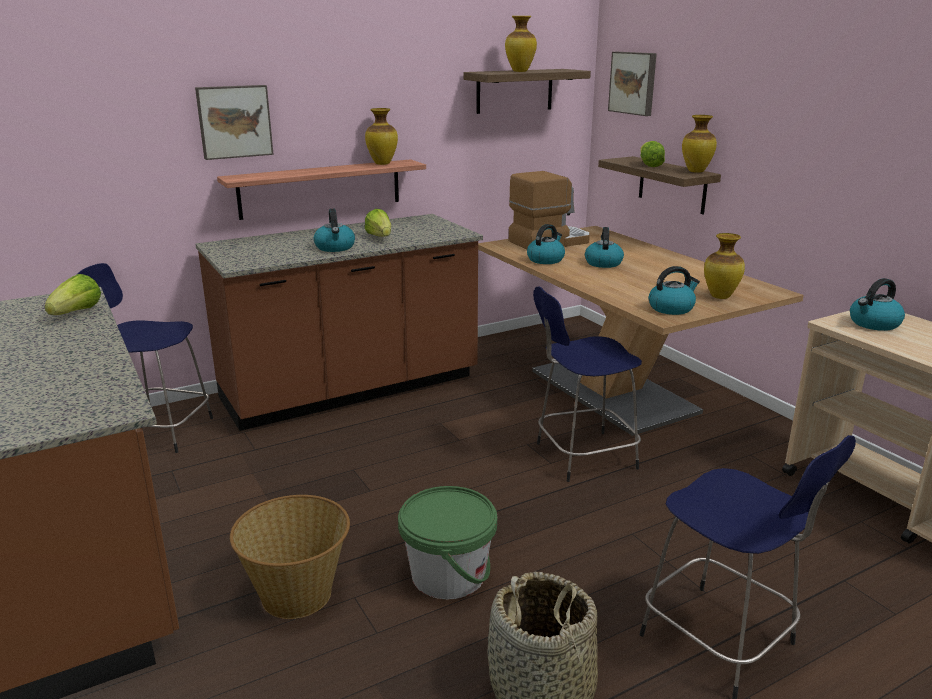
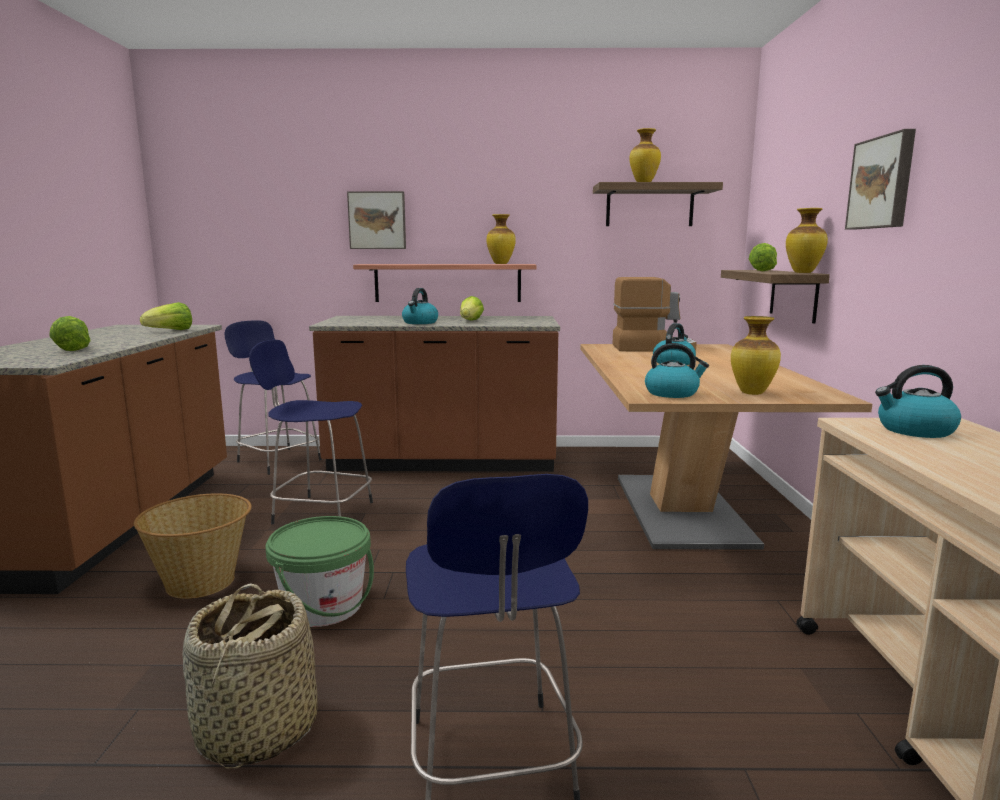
camera: 30 degrees right, 10 degrees down
kettle [527,224,565,264] -> none
blue stool [533,286,642,482] -> blue stool moved to [249,340,373,524]
picture [608,52,657,116] -> picture moved to [845,129,916,230]
none -> lettuce [49,316,91,351]

